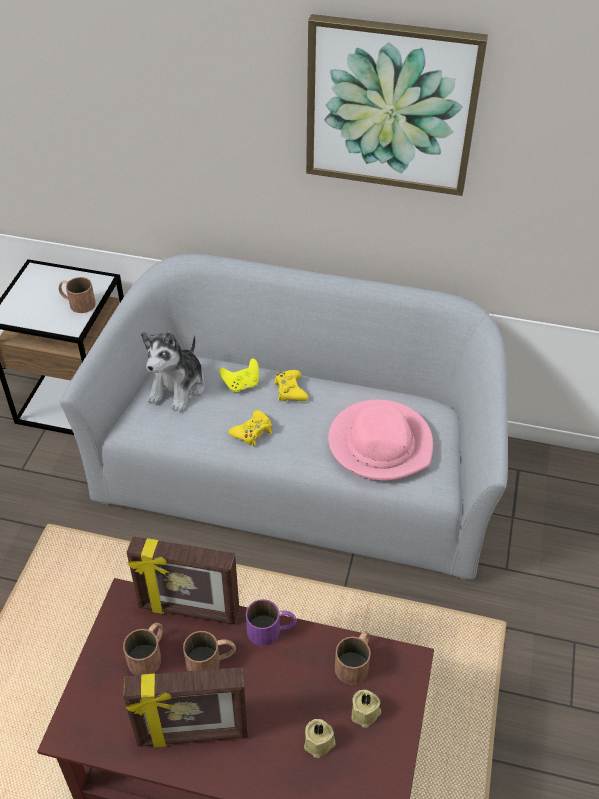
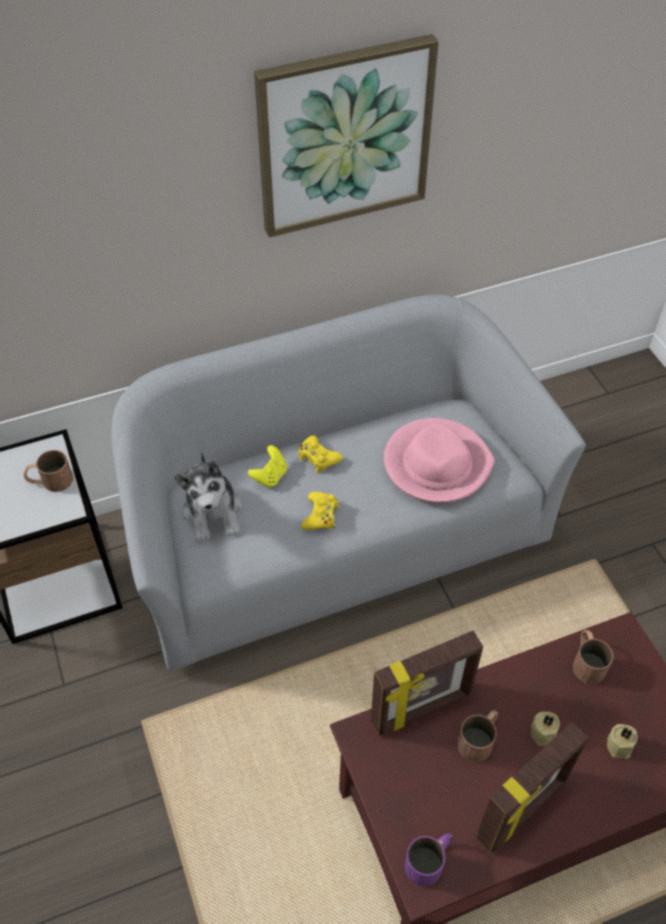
camera: 35 degrees left, 5 degrees up
brown mug [123,623,163,676] -> none
purple mug [246,599,297,646] -> purple mug moved to [405,833,453,887]
beige candle [351,690,381,728] -> beige candle moved to [531,712,560,746]

